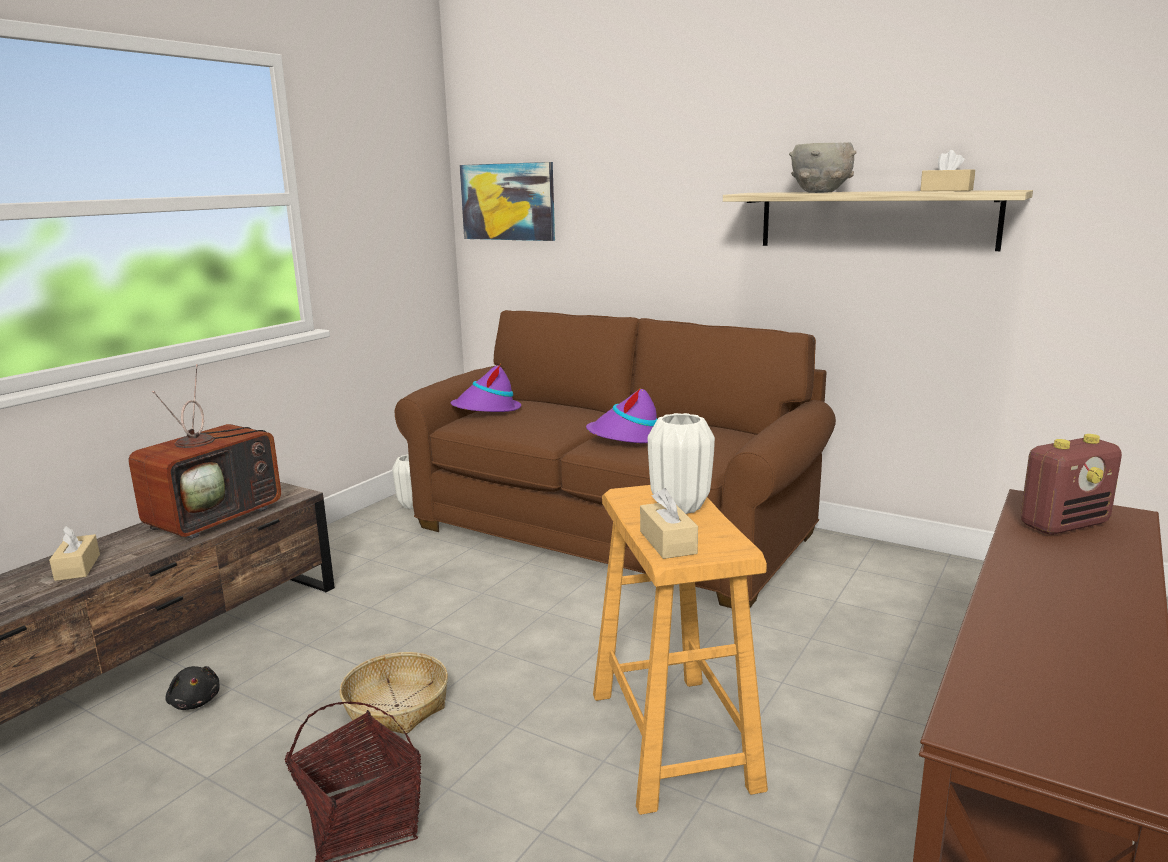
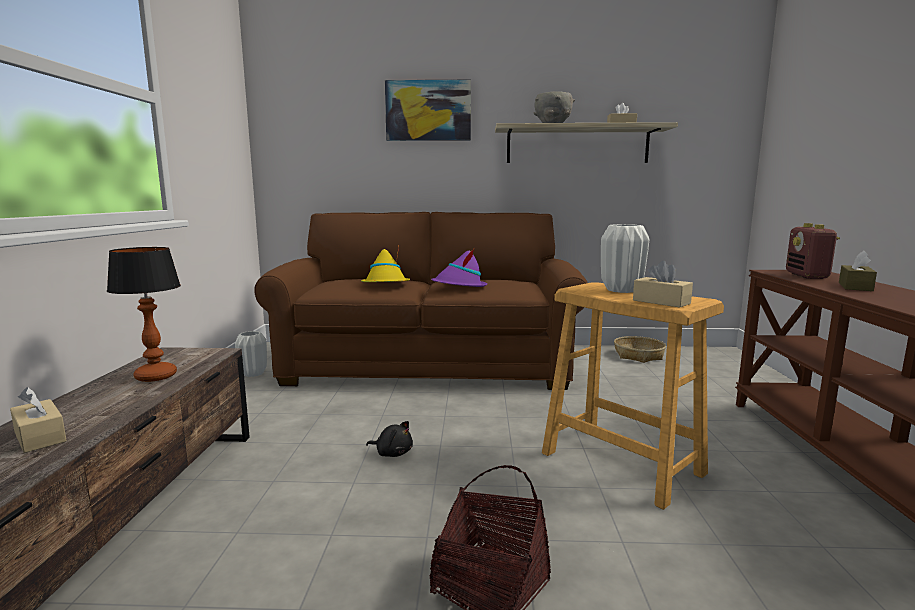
camera: 30 degrees left, 5 degrees down
television [129,364,281,539] -> table lamp [107,247,181,382]
black plush toy [165,666,220,710] -> black plush toy moved to [366,421,413,457]
basket [340,652,448,734] -> basket moved to [614,336,666,363]
purple hat [451,364,521,412] -> none
picture [460,162,555,241] -> picture moved to [385,79,471,141]
radio [1021,434,1122,535] -> radio turned 150 degrees clockwise [786,223,840,279]
none -> yellow hat [361,247,410,282]
none -> brown tissue box [839,250,877,291]

